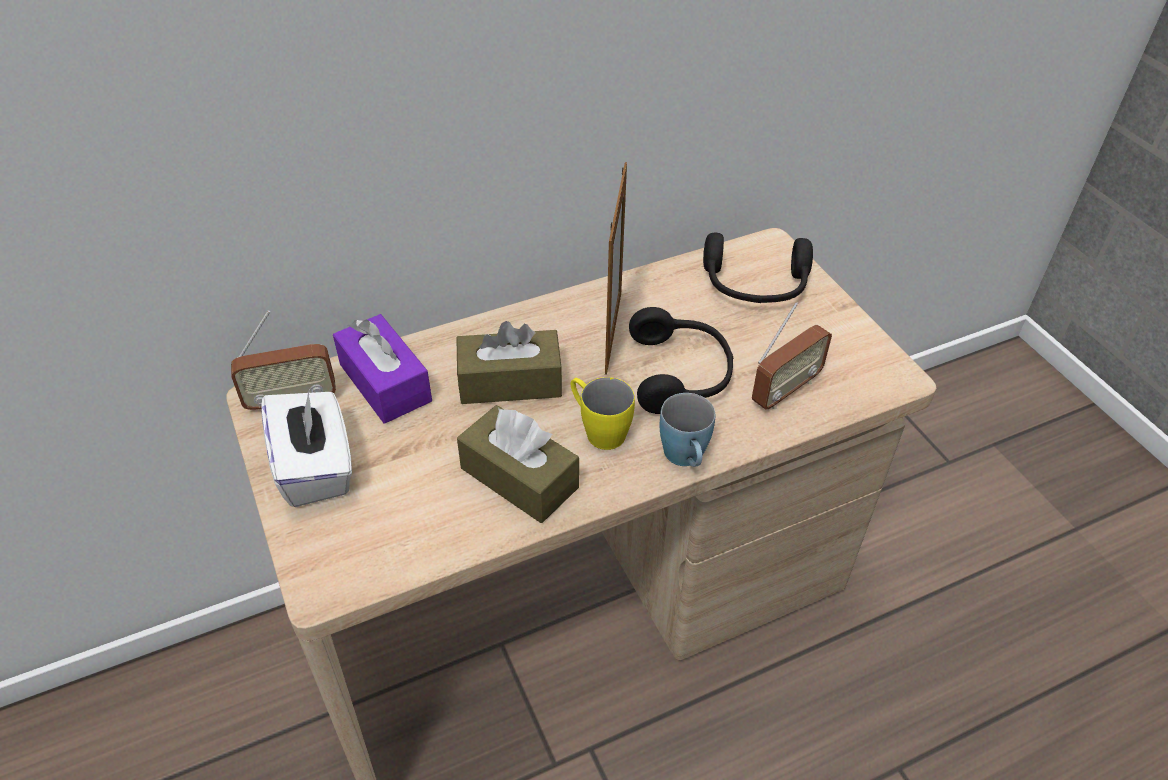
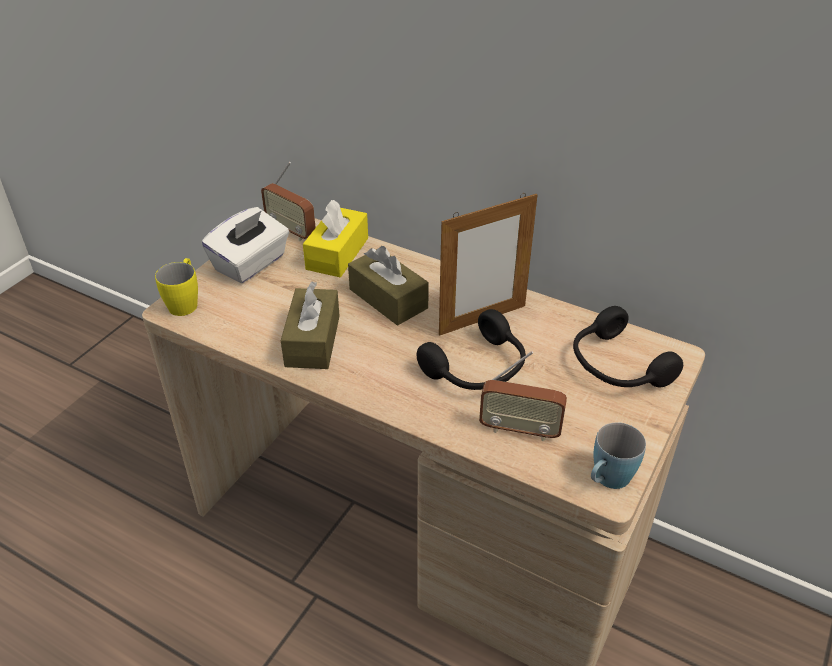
camera: 55 degrees right, 5 degrees down
purple tissue box [333,314,432,424] -> yellow tissue box [303,200,368,277]
yellow mug [571,377,635,450] -> yellow mug moved to [155,258,198,316]
blue mug [659,393,716,467] -> blue mug moved to [591,422,646,489]

